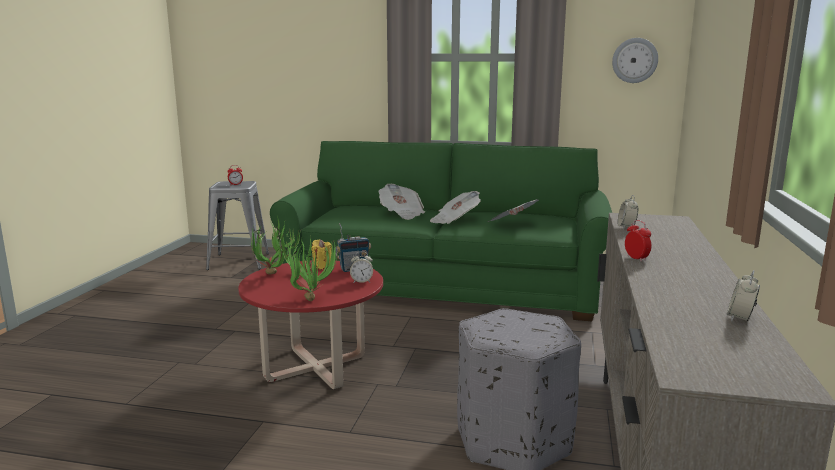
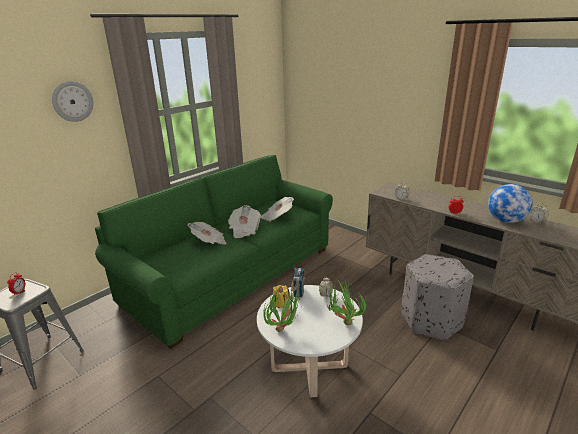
camera: 60 degrees left, 10 degrees up
red coffee table [238,260,383,389] -> white coffee table [257,285,363,398]
wall clock [612,38,658,83] -> wall clock moved to [52,81,94,122]
none -> globe [488,184,532,223]

